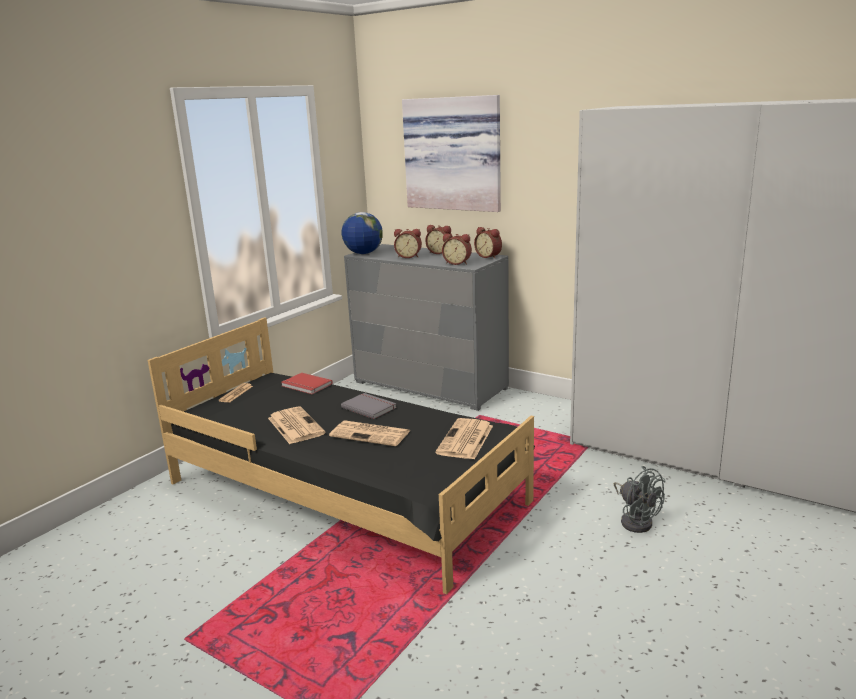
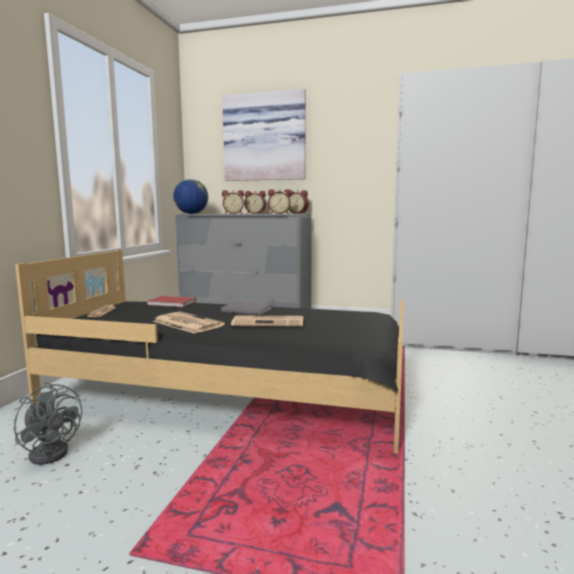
camera: 20 degrees left, 10 degrees down
newspaper [435,418,493,460] -> none
grey fan [614,466,665,533] -> grey fan moved to [14,382,82,465]

